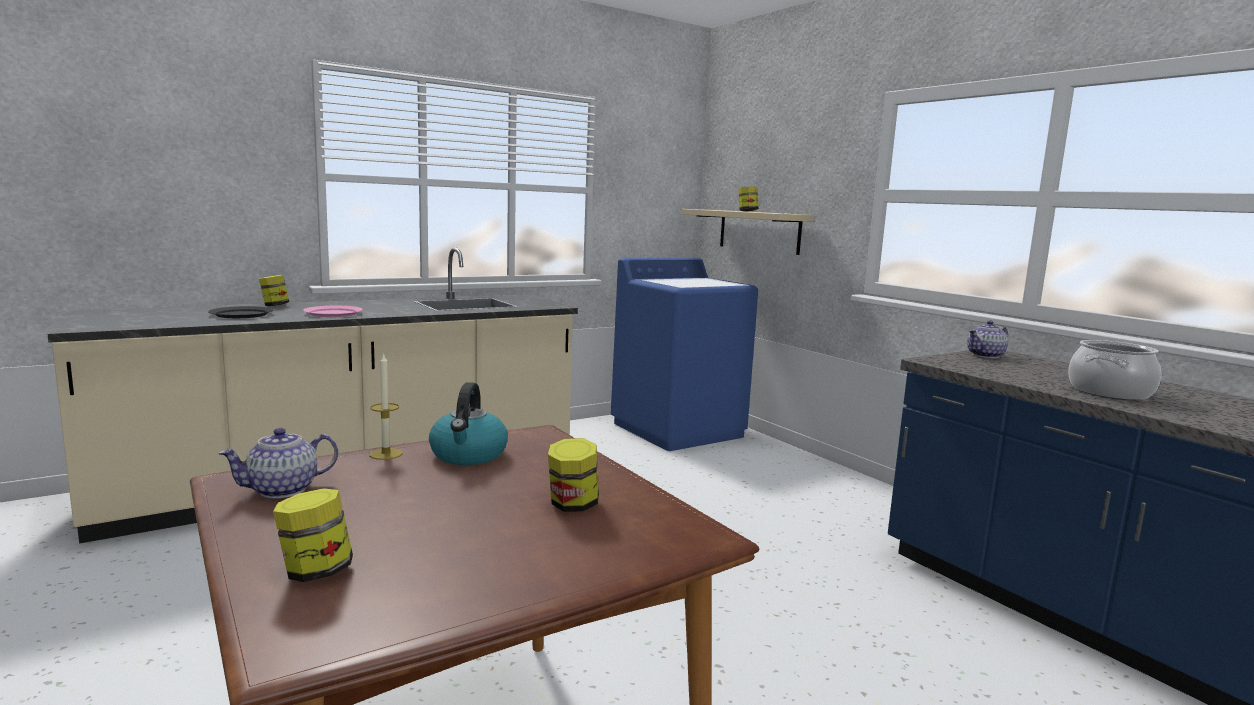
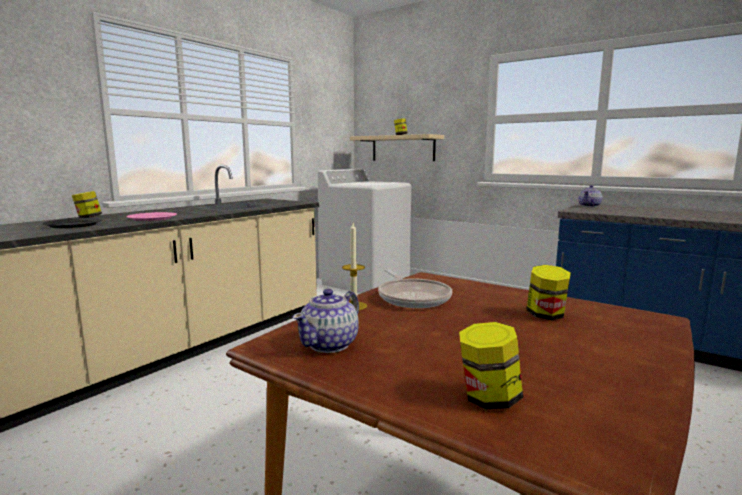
camera: 20 degrees left, 0 degrees up
kettle [429,382,508,465] -> frying pan [378,269,452,308]
blue washing machine [611,257,758,451] -> white washing machine [318,169,411,293]
cooking pot [1068,340,1161,400] -> none

